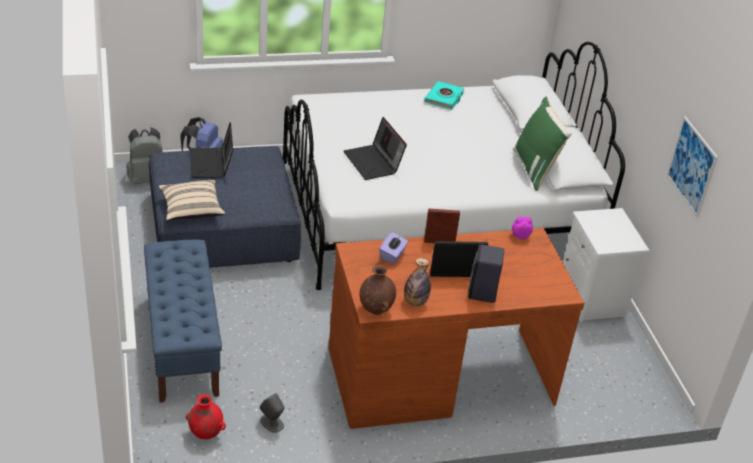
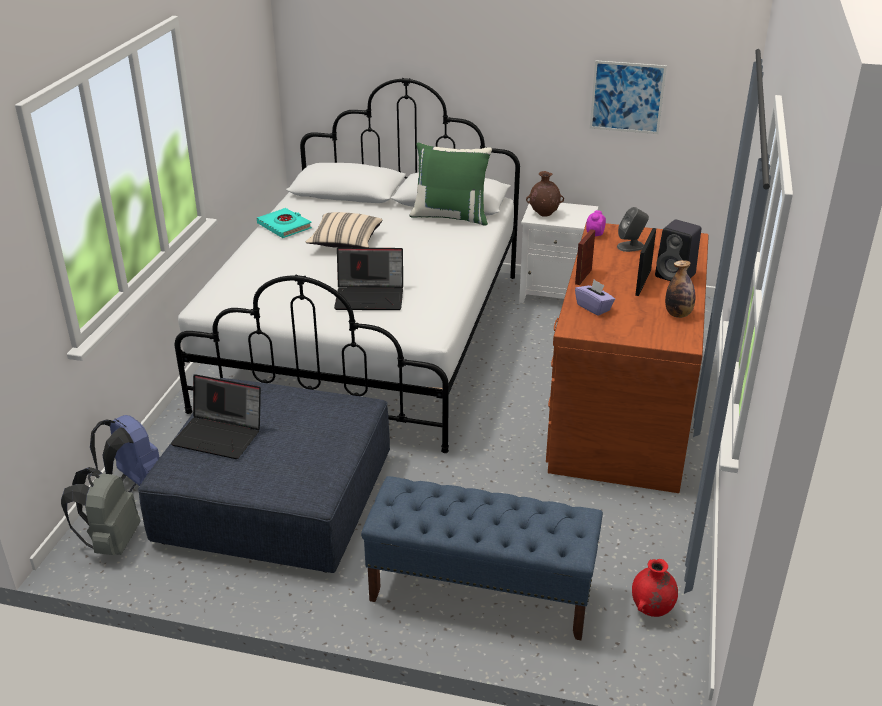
camera: 60 degrees left, 5 degrees down
beige pillow [159,180,225,221] -> beige pillow moved to [306,212,382,248]
grey speaker [260,393,284,433] -> grey speaker moved to [617,207,649,252]
brown vase [360,265,396,315] -> brown vase moved to [526,171,564,217]

